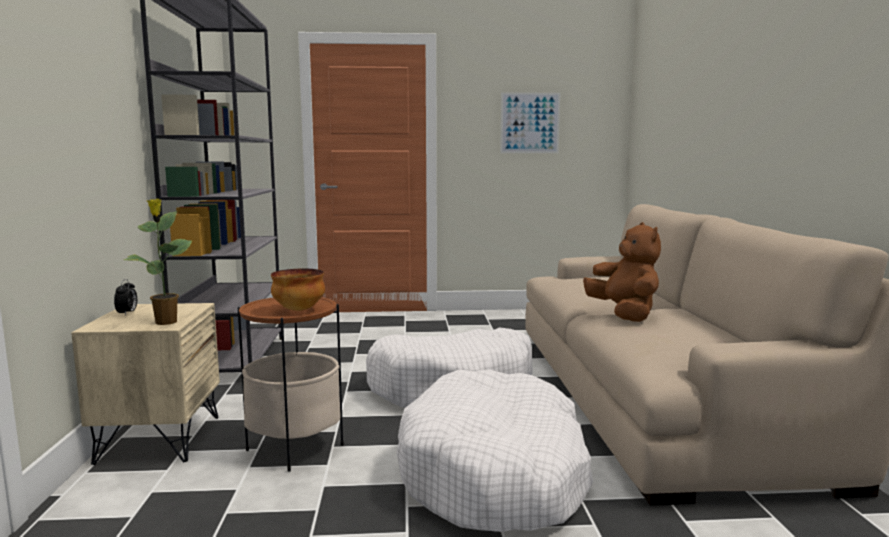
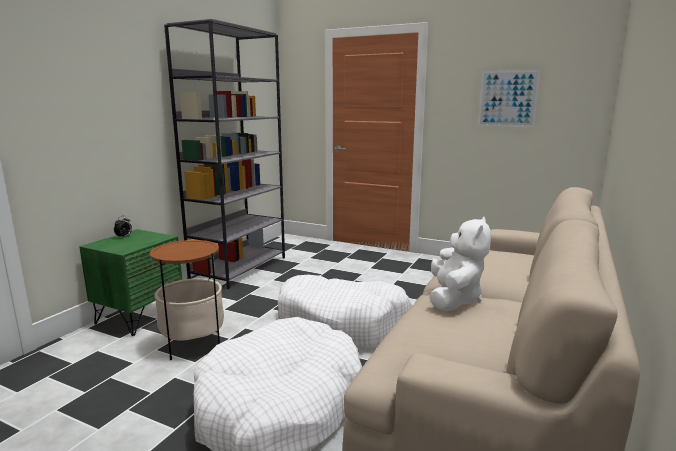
camera: 30 degrees right, 5 degrees up
beige nightstand [71,303,220,465] -> green nightstand [79,229,182,336]
potted plant [124,199,192,325] -> none
bowl [271,268,325,311] -> none
brown plush toy [583,222,661,322] -> white plush toy [429,216,491,311]

